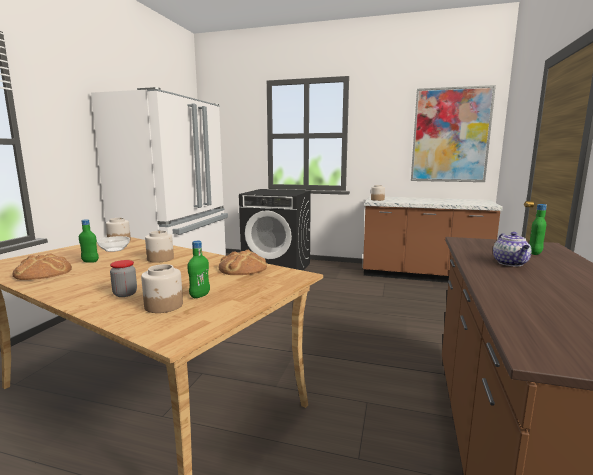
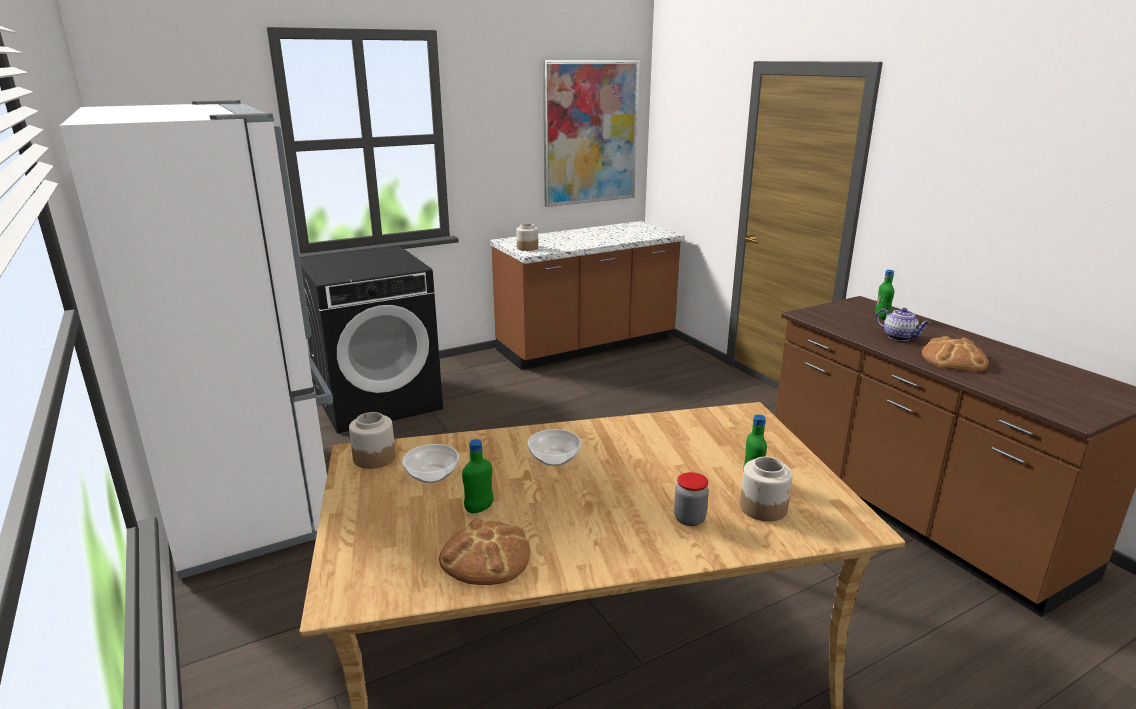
camera: 45 degrees left, 10 degrees up
jar [145,231,174,263] -> bowl [528,429,581,466]
bread [219,249,267,275] -> bread moved to [922,336,989,372]

